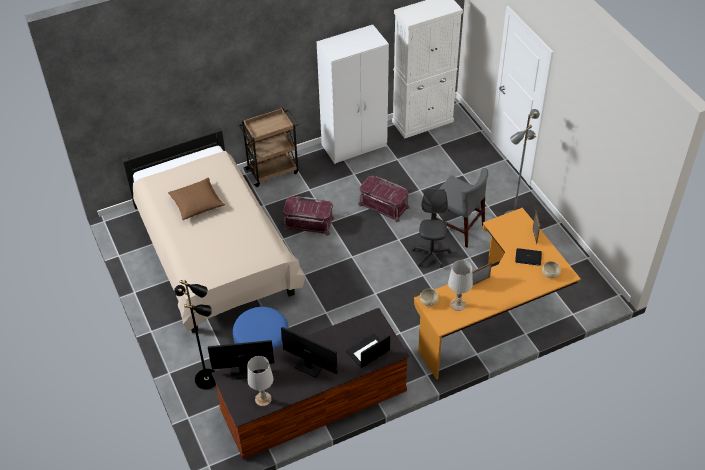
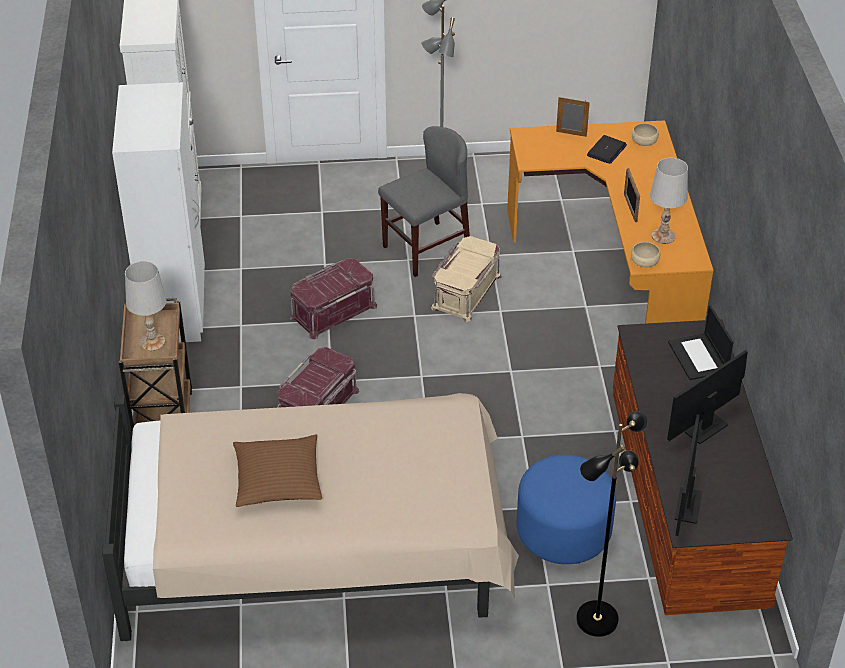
camera: 70 degrees left, 5 degrees down
white table lamp [247,356,274,406] -> white table lamp moved to [125,261,166,351]
grey office chair [412,188,451,268] -> beige storage box [431,236,502,322]

